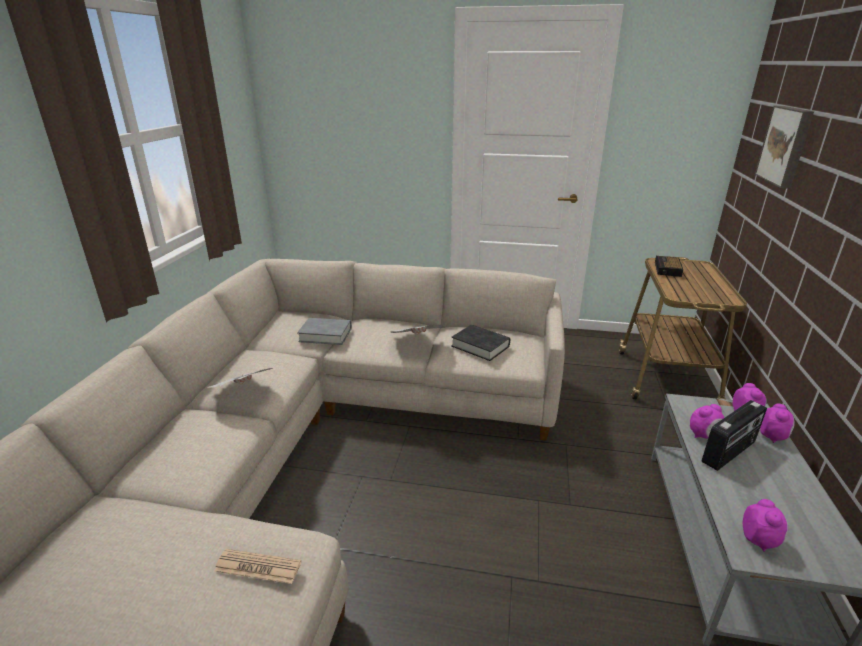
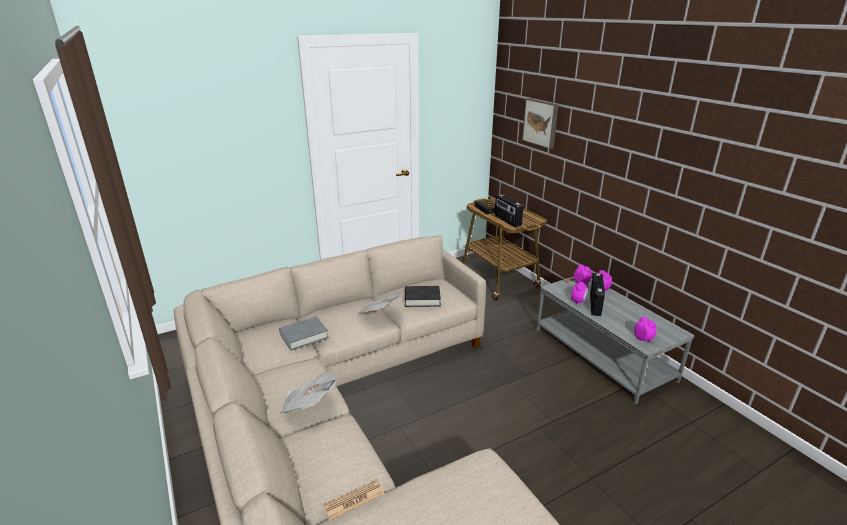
camera: 40 degrees left, 0 degrees up
newspaper [214,549,301,584] -> newspaper moved to [323,480,384,520]
none -> radio [495,195,524,227]

